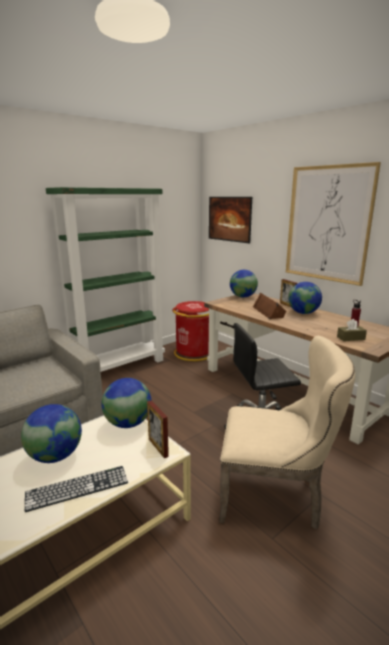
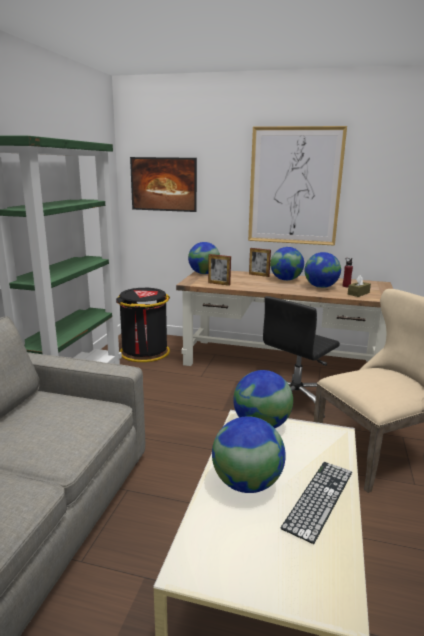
camera: 35 degrees left, 0 degrees up
picture frame [147,400,169,458] -> picture frame moved to [208,254,231,286]
red trash can [172,301,209,361] -> black trash can [116,288,170,362]
brown speaker [253,292,287,319] -> none
none -> globe [305,252,341,288]

